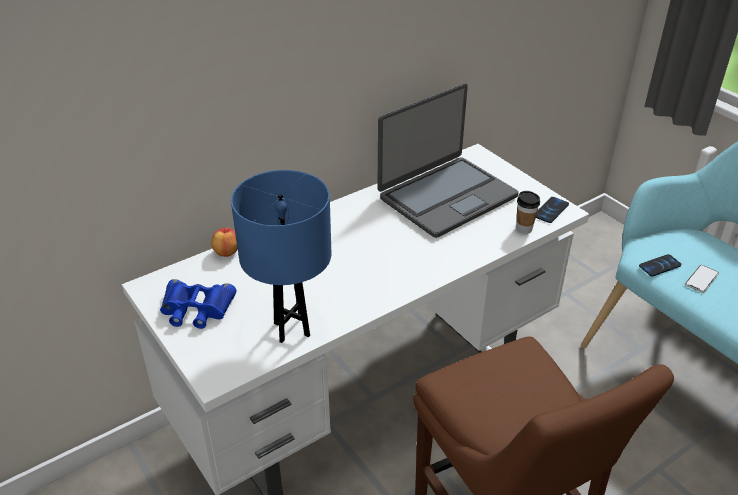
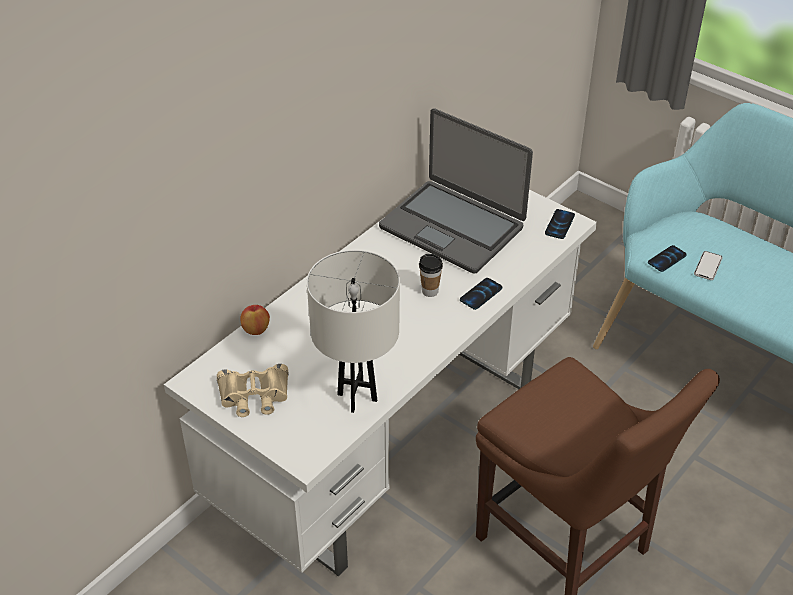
camera: 15 degrees left, 5 degrees up
blue binoculars [160,279,236,329] -> beige binoculars [217,364,288,417]
blue table lamp [231,170,331,343] -> white table lamp [307,250,400,413]
laptop [377,83,519,238] -> laptop turned 90 degrees clockwise [379,108,533,273]
cup [516,191,540,234] -> cup moved to [419,254,443,297]
none -> phone [460,278,502,310]

